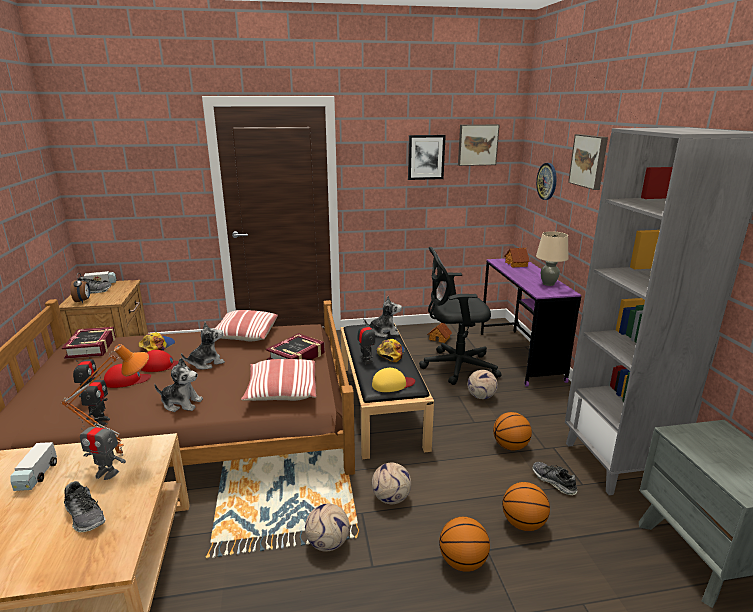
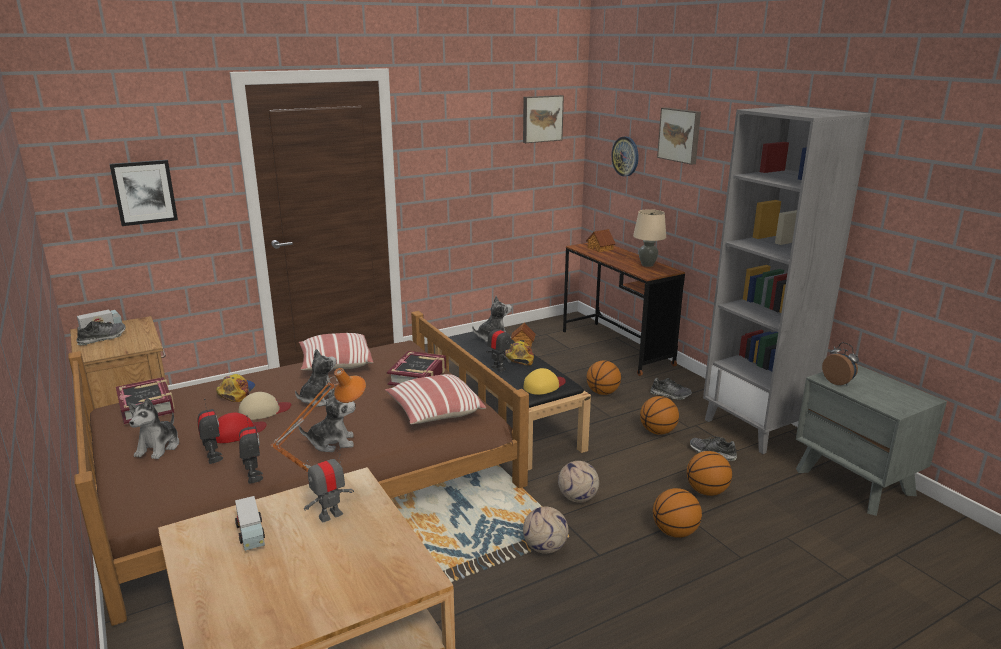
camera: 20 degrees left, 0 degrees up
shoe [64,481,105,532] -> shoe moved to [650,378,692,400]
alarm clock [70,273,90,303] -> alarm clock moved to [822,342,859,385]
toy robot [78,417,126,480] -> toy robot turned 150 degrees clockwise [304,447,354,522]
red cap [141,350,179,372] -> beige cap [239,392,291,420]
picture [408,135,446,180] -> picture moved to [109,160,178,226]
black office chair [419,247,501,385] -> none
football [467,370,498,399] -> basketball [587,360,621,395]
purple desk [481,258,581,387] -> brown desk [563,243,685,376]
none -> plush toy [128,397,179,459]

